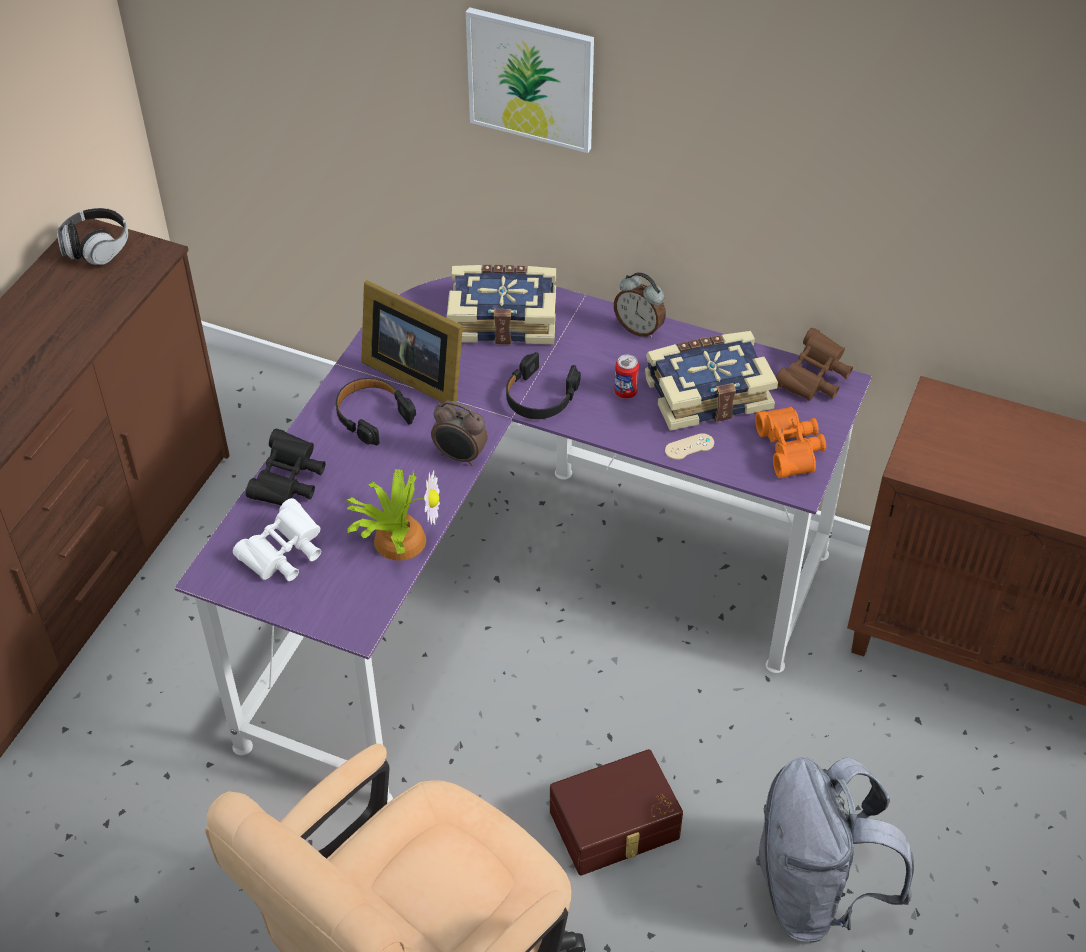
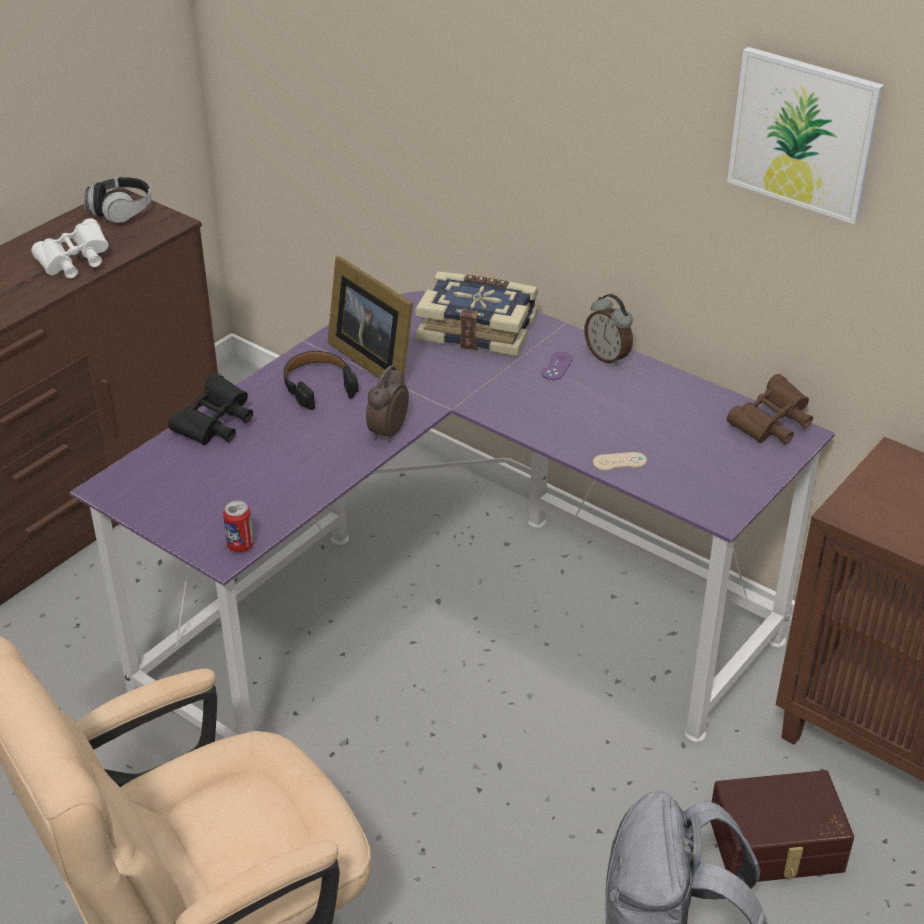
camera: 15 degrees right, 10 degrees down
white binoculars [233,498,321,581] -> white binoculars moved to [31,218,109,279]
potted plant [346,469,440,561] -> none
alarm clock [431,401,488,466] -> alarm clock turned 75 degrees clockwise [366,365,409,442]
picture [466,7,594,153] -> picture moved to [727,47,884,224]
black headphones [506,352,581,419] -> none
brown storage box [550,749,683,875] -> brown storage box moved to [710,770,854,882]
can [614,355,639,399] -> can moved to [223,501,254,552]
book [645,331,778,431] -> none
orange binoculars [755,407,826,479] -> none
none -> purple game controller [542,351,573,380]

